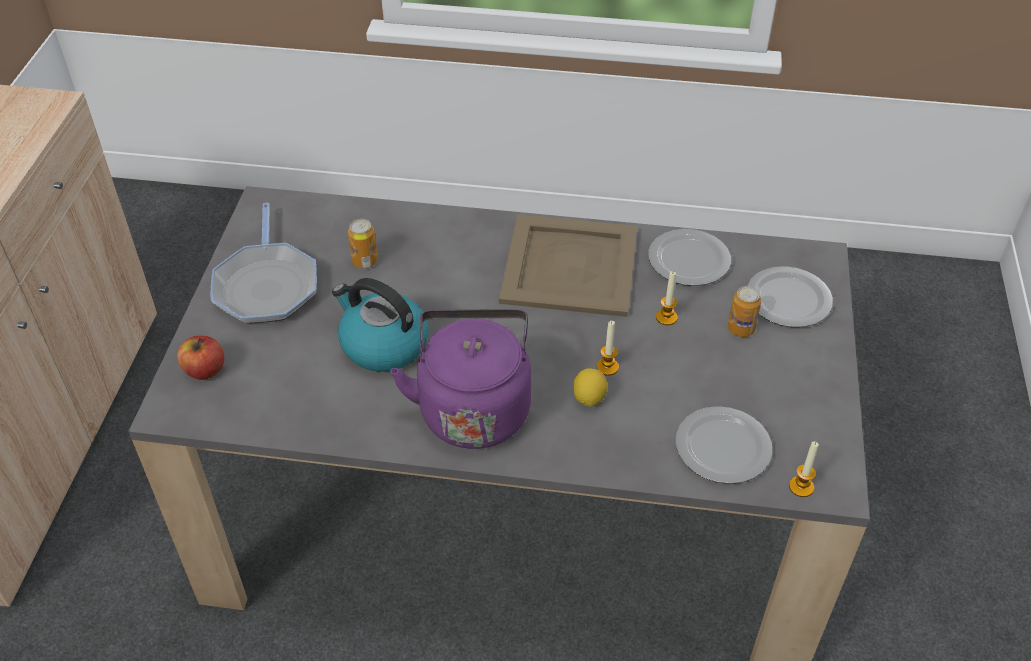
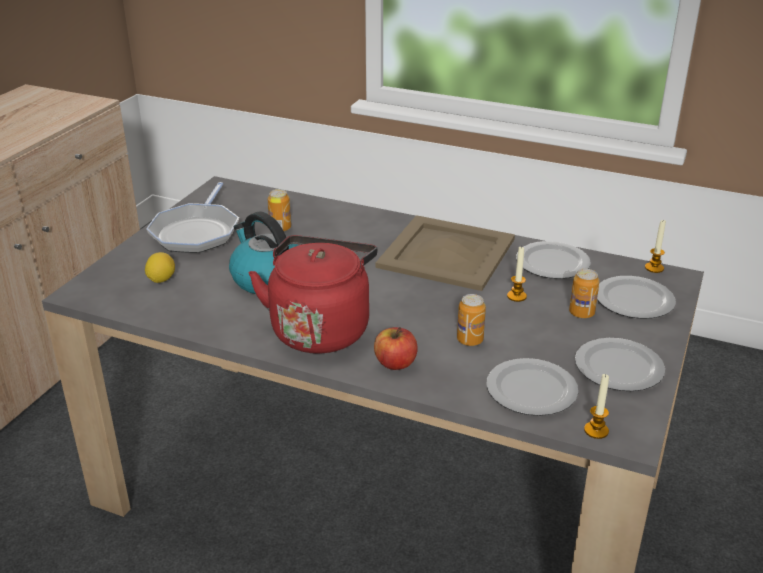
camera: 15 degrees right, 15 degrees down
apple [177,336,224,380] -> apple moved to [374,327,418,370]
purple kettle [390,309,531,449] -> red kettle [249,235,378,354]
lemon [573,368,608,407] -> lemon moved to [145,252,175,283]
candle [596,321,619,376] -> candle moved to [645,219,666,273]
none -> can [457,294,486,346]
none -> plate [575,338,665,391]

